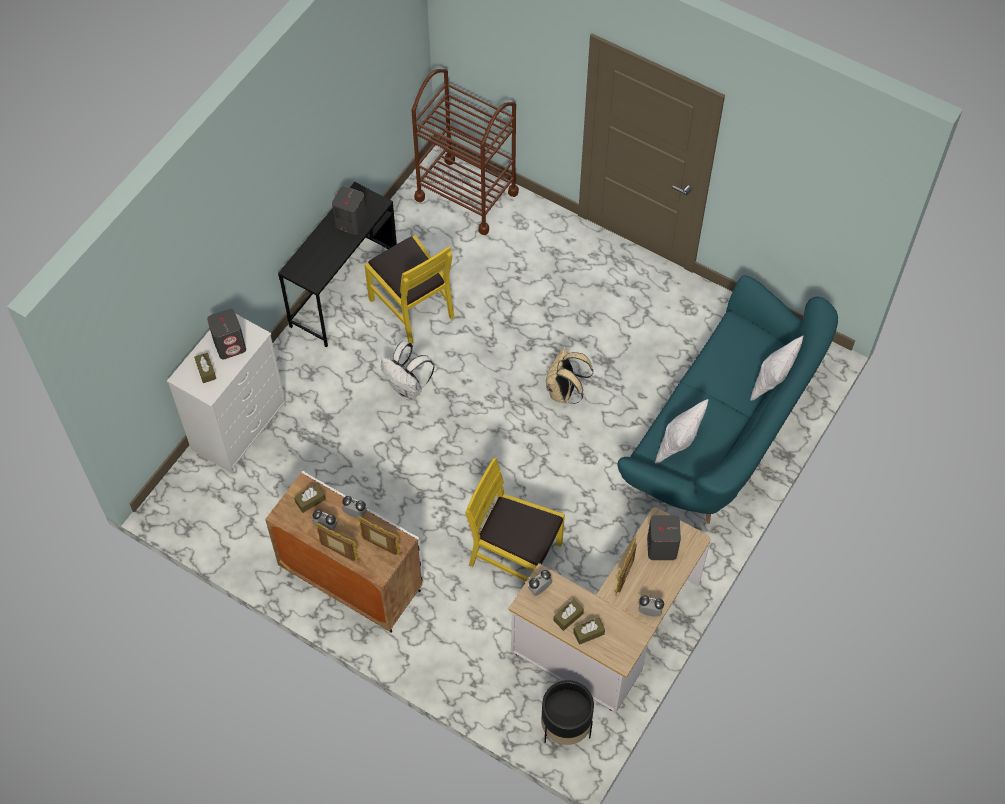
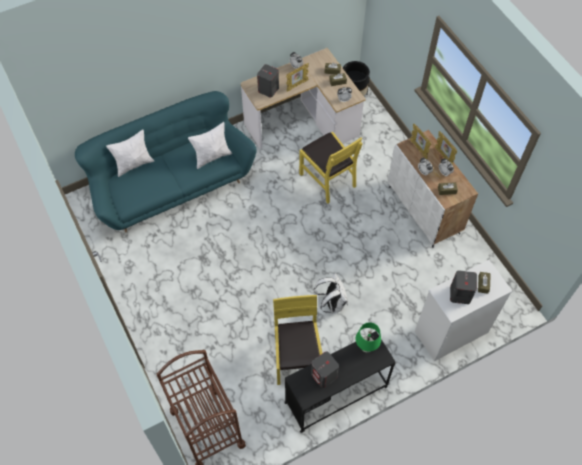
camera: 150 degrees left, 0 degrees up
beige backpack [546,347,593,404] -> none
none -> green table lamp [356,322,381,352]

